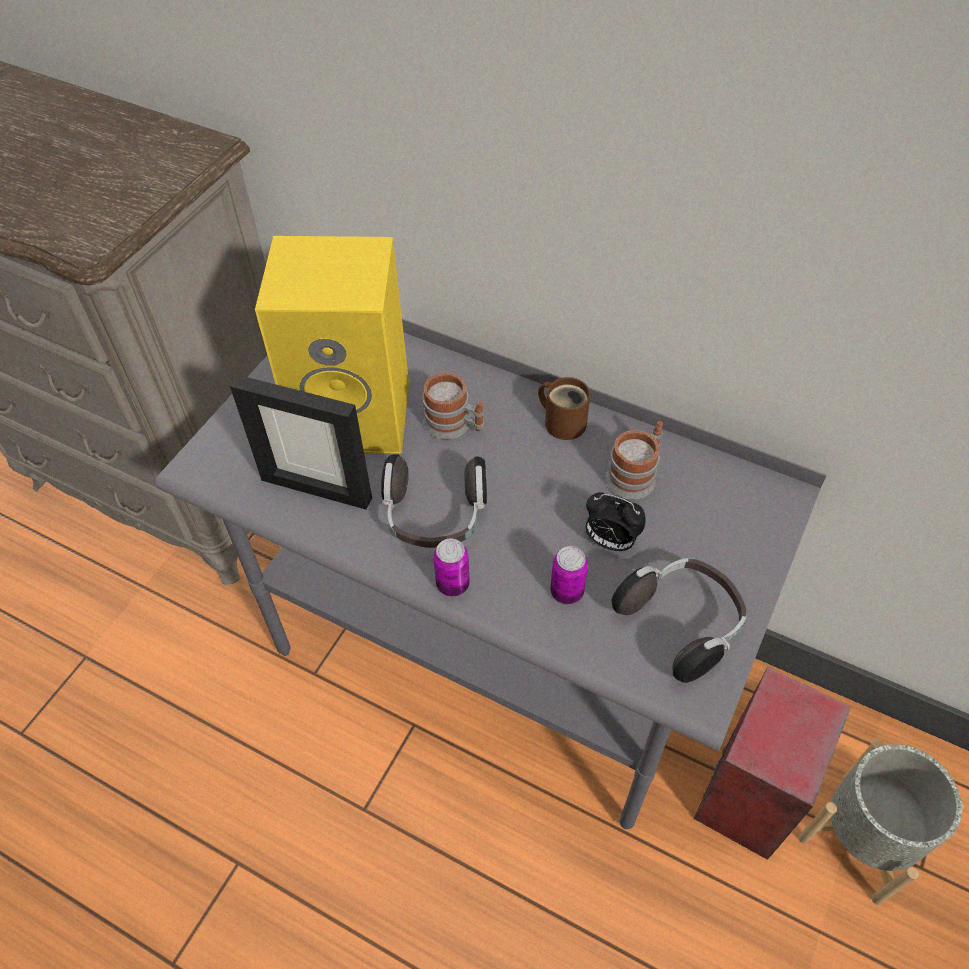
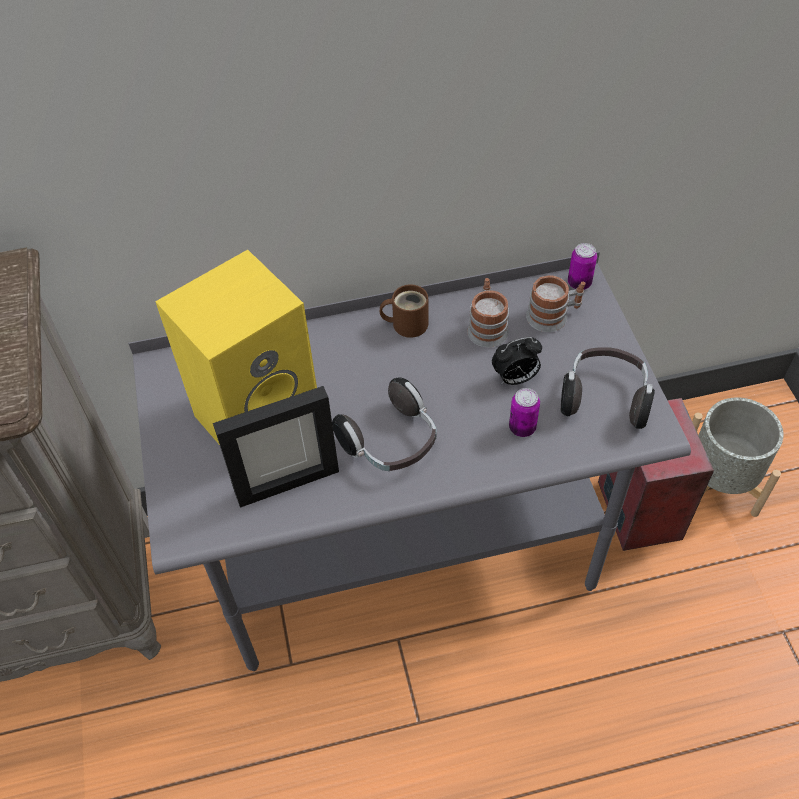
camera: 40 degrees left, 0 degrees up
mug [423,372,484,439] -> mug moved to [526,276,586,332]
can [433,538,470,597] -> can moved to [568,243,597,290]

